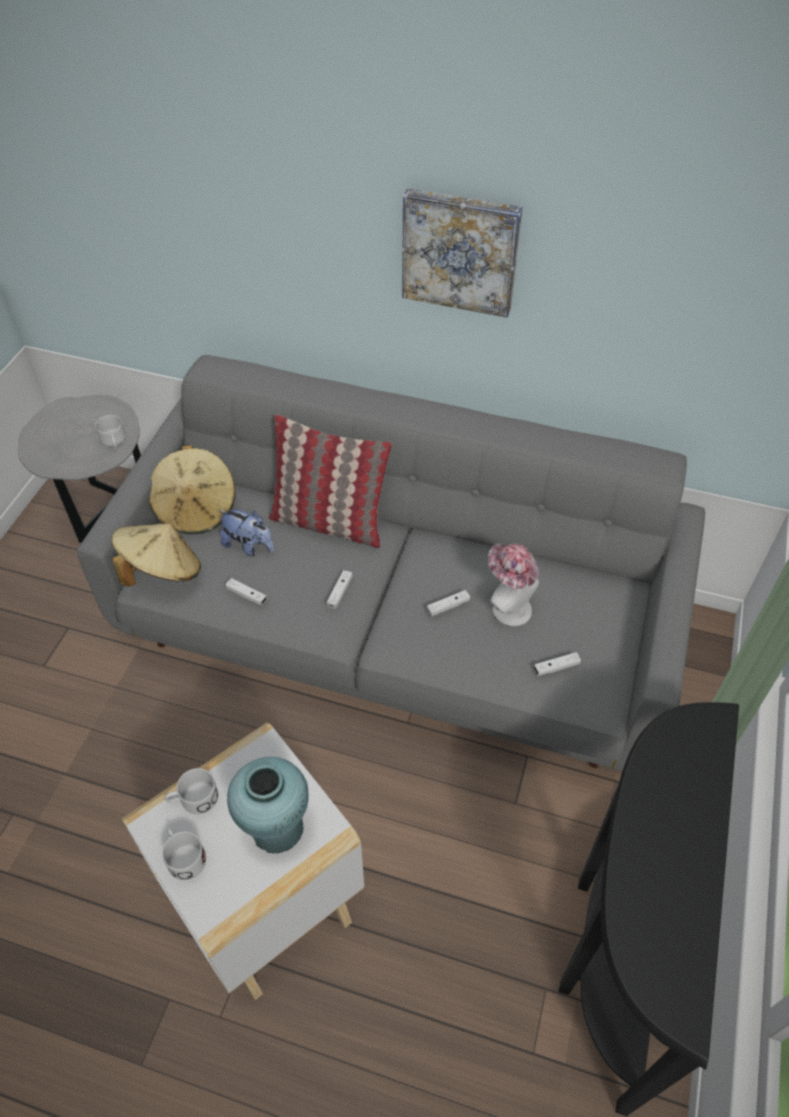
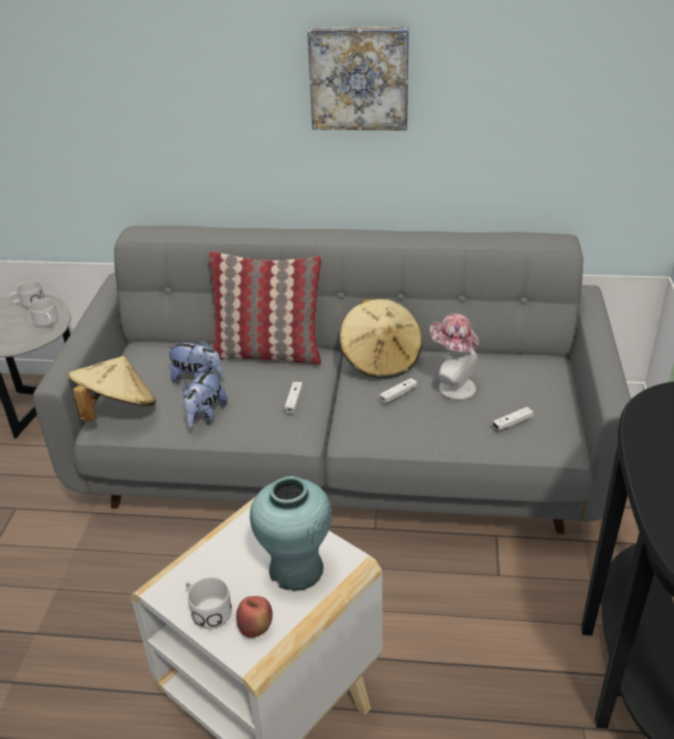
camera: 10 degrees left, 15 degrees down
beige hat [149,445,235,534] -> beige hat moved to [339,299,422,378]
white mug [164,768,218,814] -> white mug moved to [9,280,45,308]
white game controller [225,578,267,605] -> plush toy [183,368,228,428]
none -> apple [236,596,273,638]

